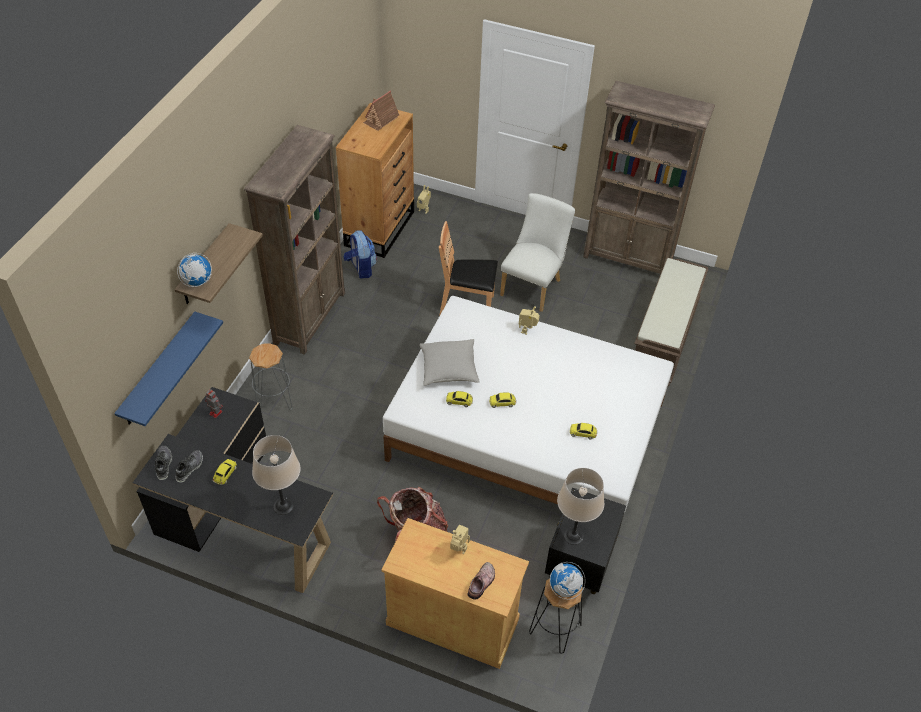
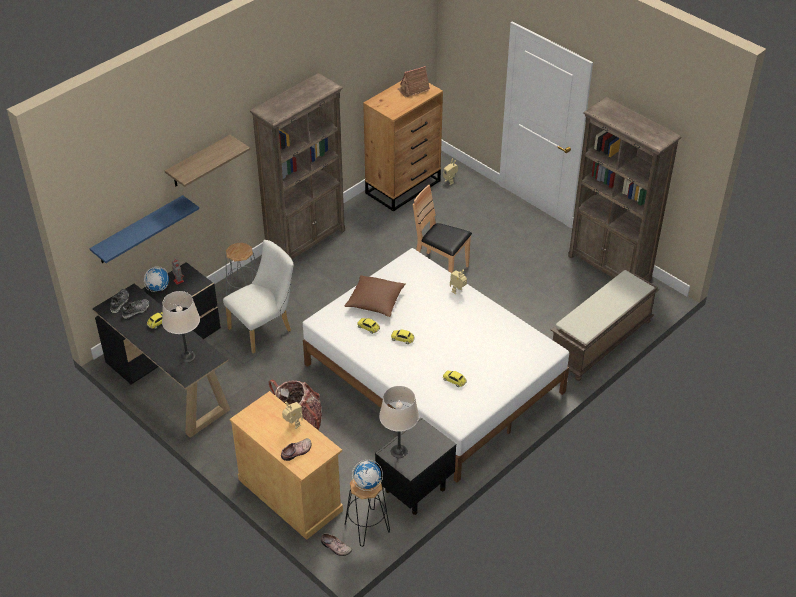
camera: 25 degrees right, 5 degrees down
globe [177,253,212,287] -> globe moved to [144,266,169,292]
backpack [344,230,377,279] -> none
grey pillow [420,339,479,386] -> brown pillow [344,275,405,317]
white chair [500,193,575,312] -> white chair moved to [223,240,294,353]
none -> shoe [321,533,352,556]

